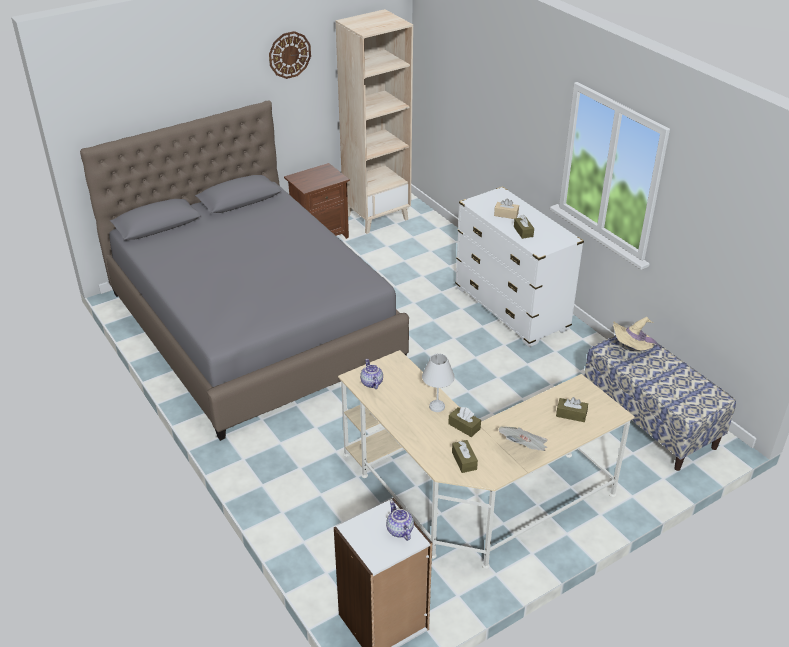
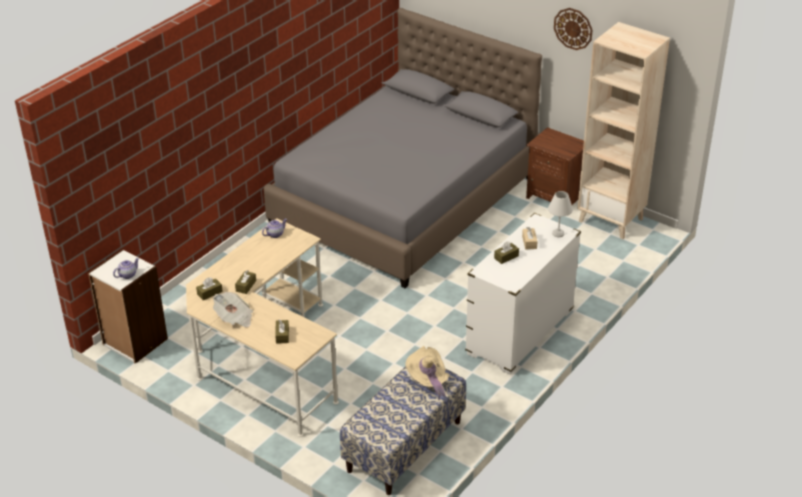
camera: 70 degrees right, 0 degrees up
white table lamp [422,354,455,412] -> white table lamp moved to [548,191,573,237]

